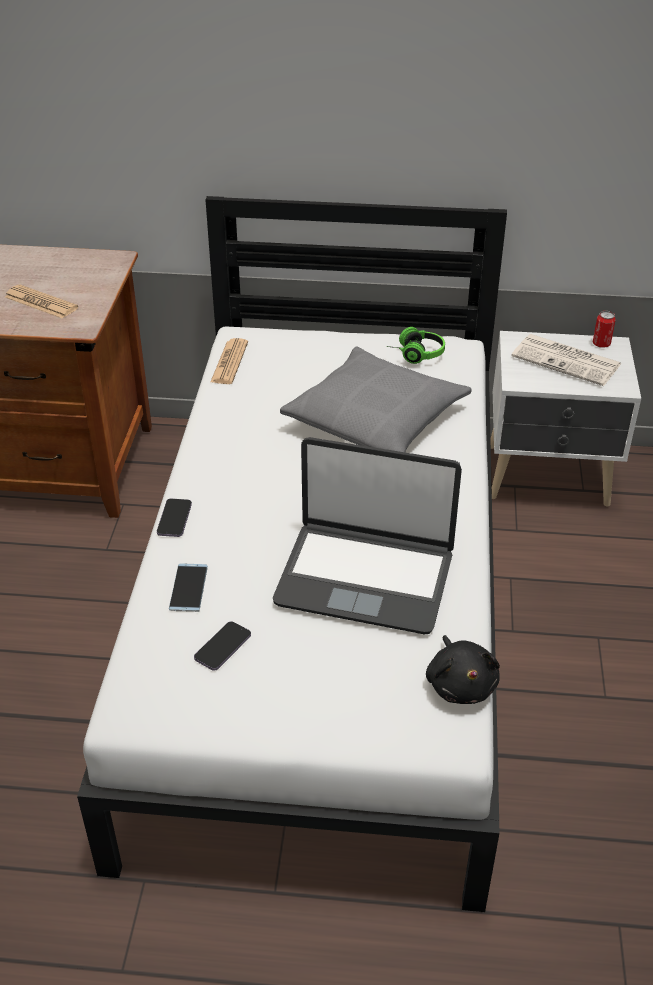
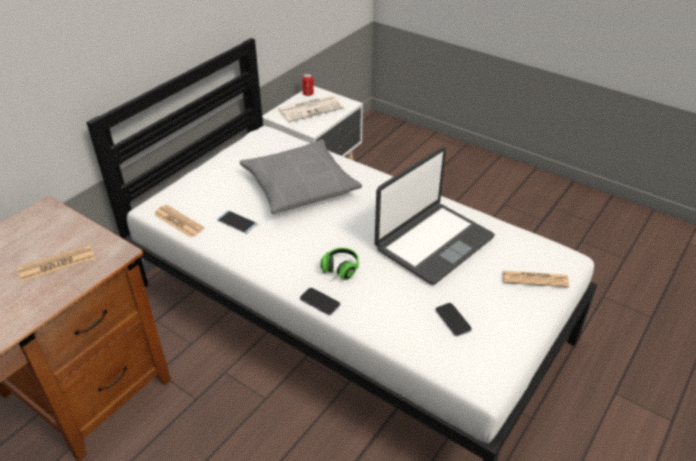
camera: 60 degrees left, 0 degrees up
phone [169,563,208,612] -> phone moved to [217,210,258,233]
headphones [386,327,445,364] -> headphones moved to [320,248,359,281]
black plush toy [426,635,500,704] -> none
none -> newspaper [502,271,569,287]

